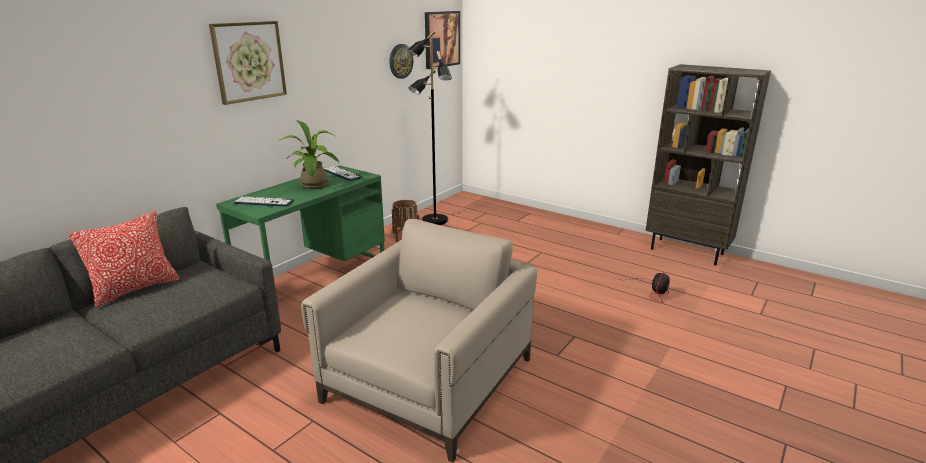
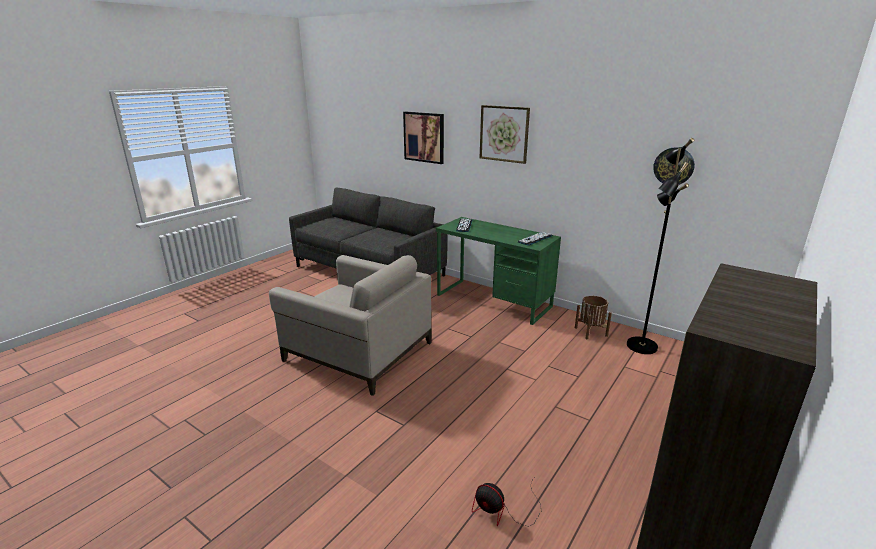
camera: 90 degrees right, 0 degrees up
pillow [68,211,179,308] -> none
potted plant [279,120,339,189] -> none
picture [425,11,460,69] -> picture moved to [403,111,444,164]

